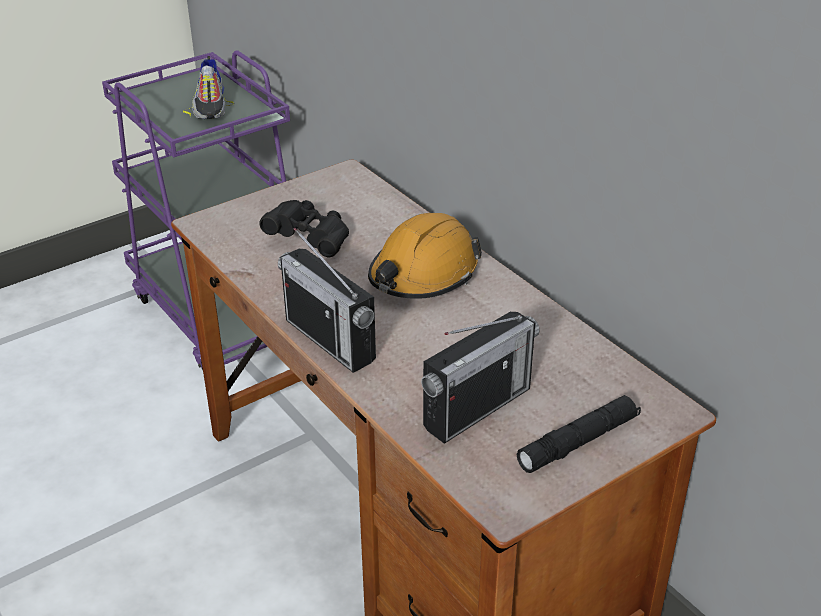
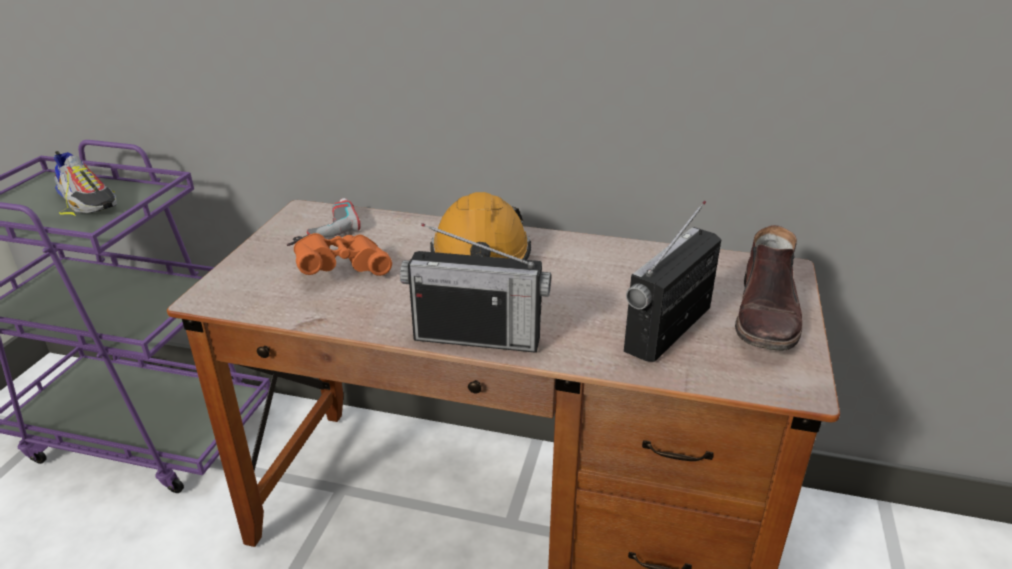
camera: 40 degrees left, 5 degrees down
black binoculars [259,200,349,257] -> orange binoculars [294,233,392,276]
radio [421,312,540,444] -> radio turned 150 degrees counterclockwise [624,201,721,362]
black flashlight [517,395,641,473] -> brown boot [735,225,802,351]
none -> power drill [287,198,361,246]

